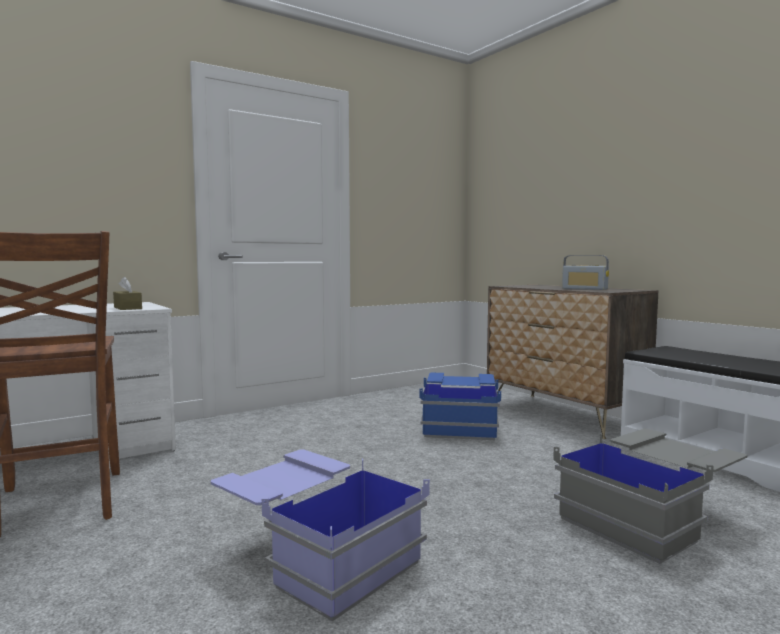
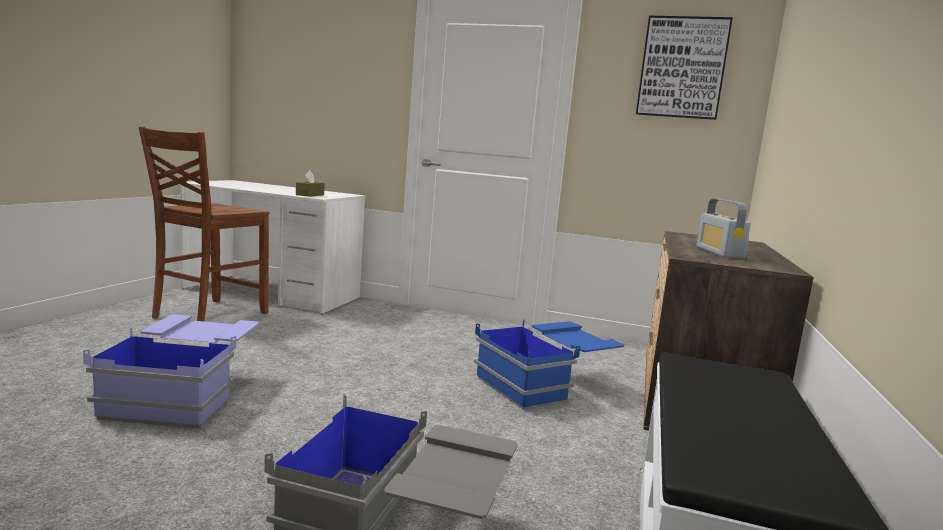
camera: 50 degrees right, 5 degrees up
none -> picture [636,16,733,120]

